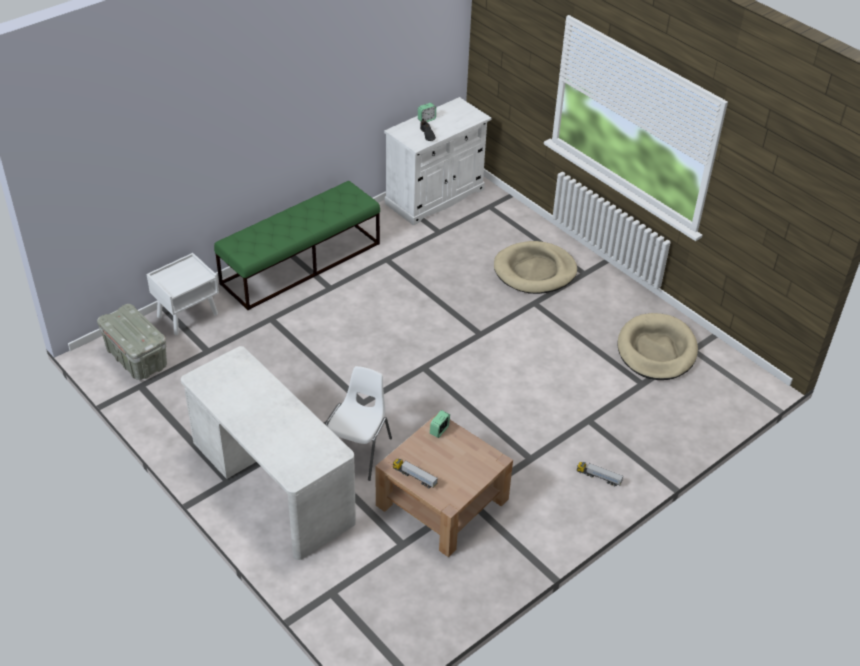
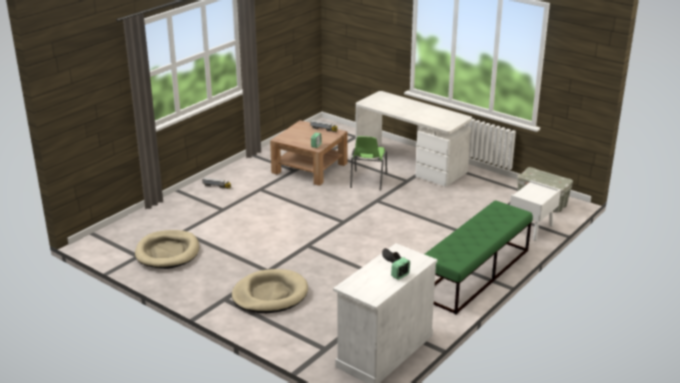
camera: 170 degrees right, 15 degrees down
white chair [325,366,392,481] -> green chair [350,136,387,190]

